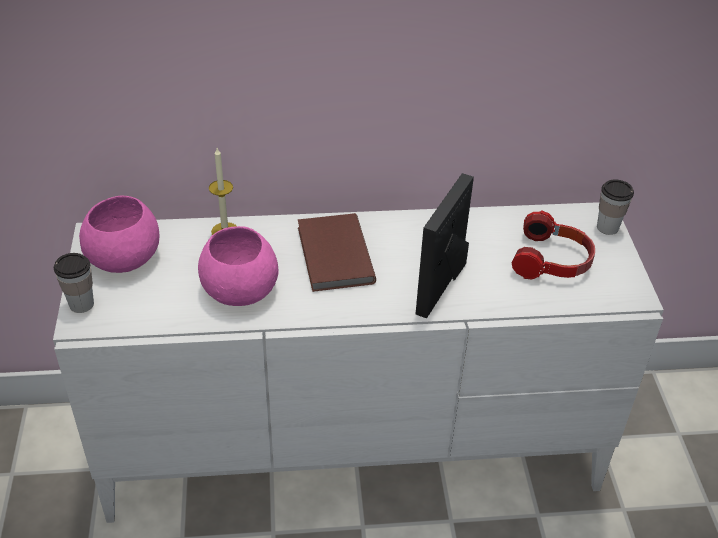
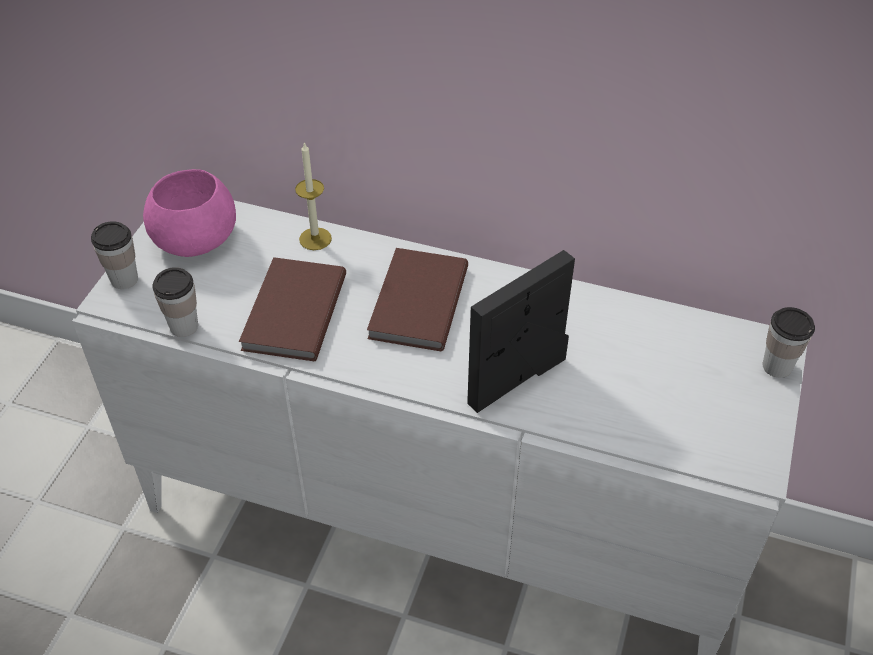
camera: 25 degrees right, 5 degrees up
pink bowl [198,226,278,306] -> brown book [239,257,346,361]
headphones [512,210,595,279] -> none
none -> cup [153,267,198,337]

